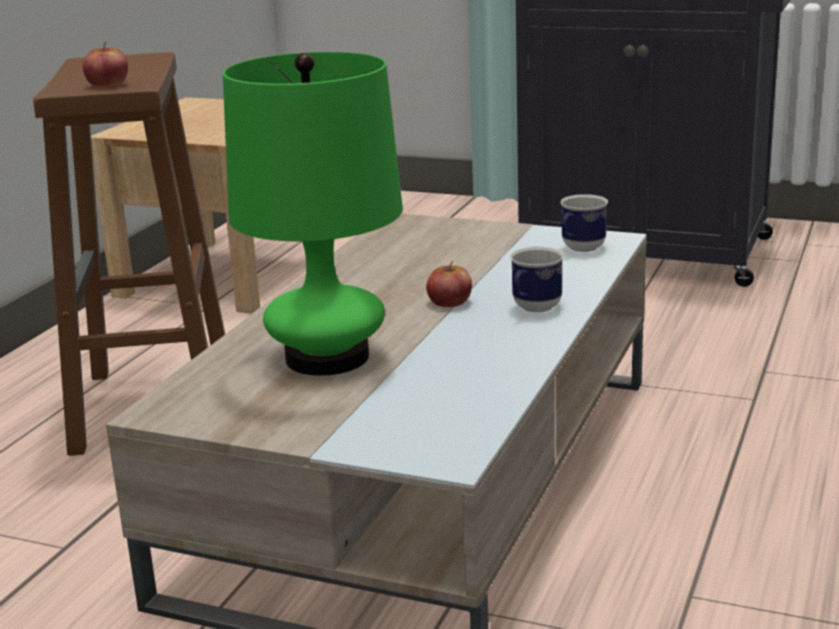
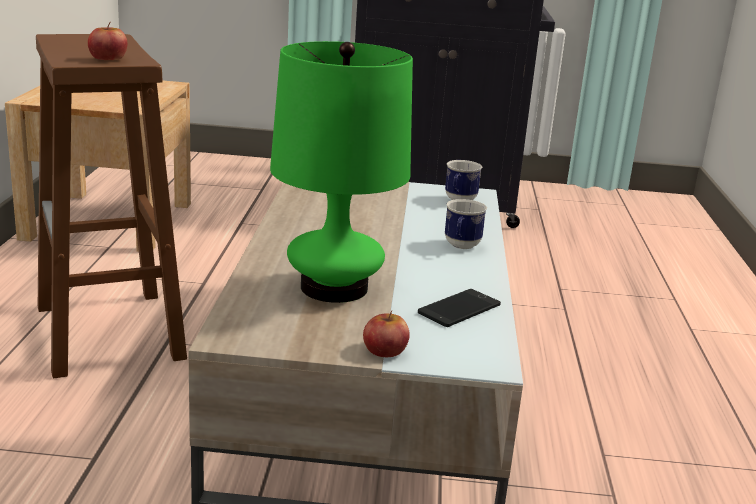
camera: 20 degrees left, 0 degrees up
apple [426,261,472,307] -> apple moved to [363,311,410,357]
none -> phone [418,289,501,327]

